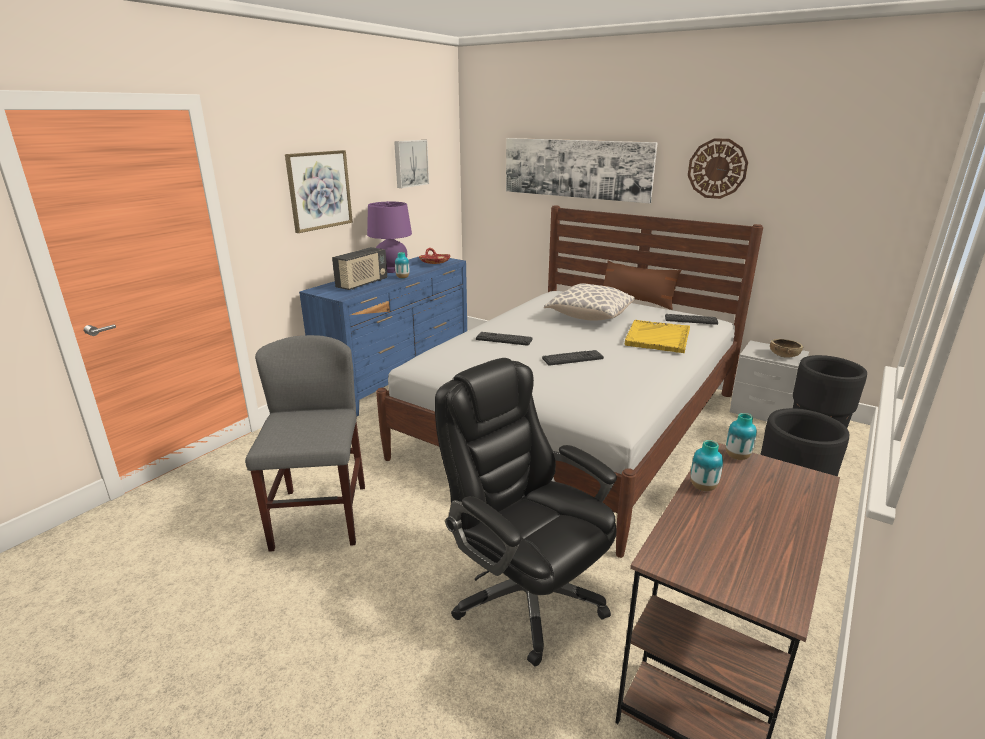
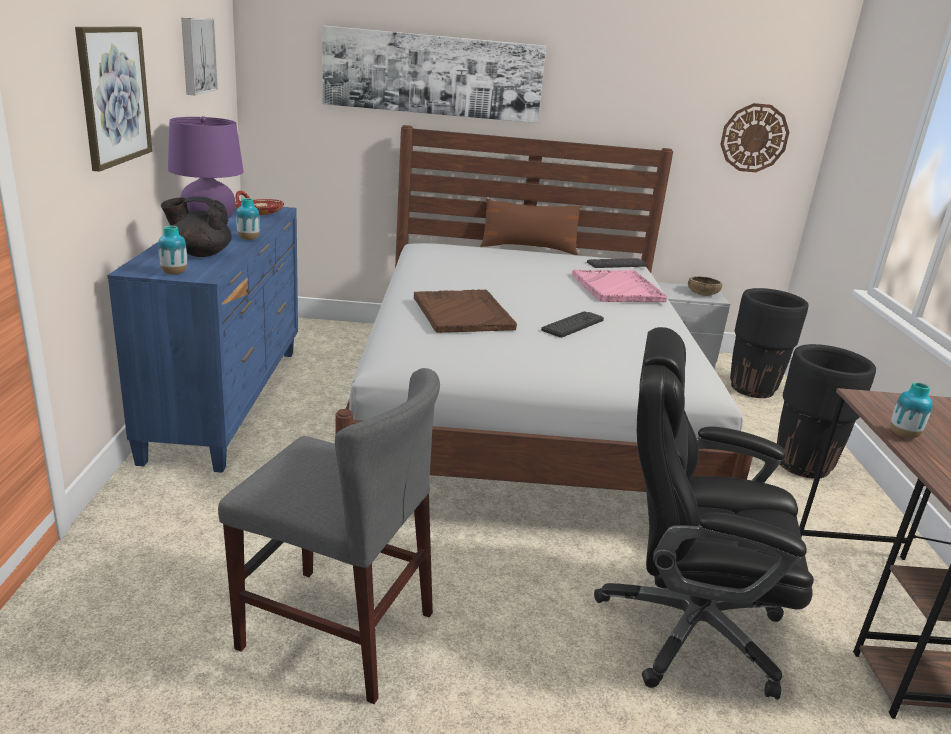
camera: 35 degrees left, 0 degrees up
grey chair [245,335,365,552] -> grey chair turned 150 degrees clockwise [218,368,440,704]
radio [332,247,387,290] -> black teapot [161,196,232,257]
keyboard [476,332,533,346] -> brown tray [414,289,517,333]
pillow [544,283,635,320] -> none
yellow tray [625,320,690,353] -> pink tray [572,270,668,302]
wall clock [688,138,748,199] -> wall clock moved to [720,103,790,172]
vase [726,413,757,460] -> vase moved to [158,226,187,275]

